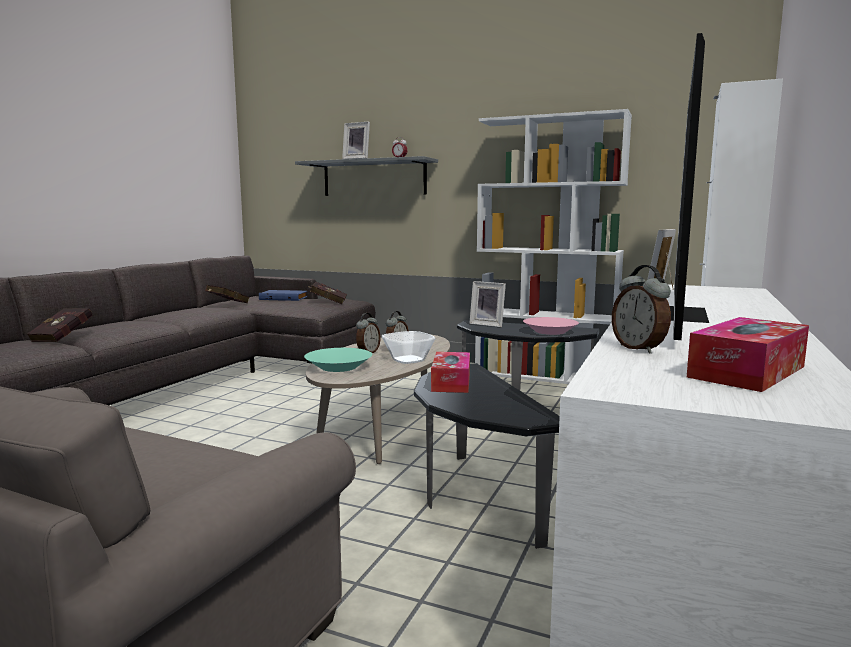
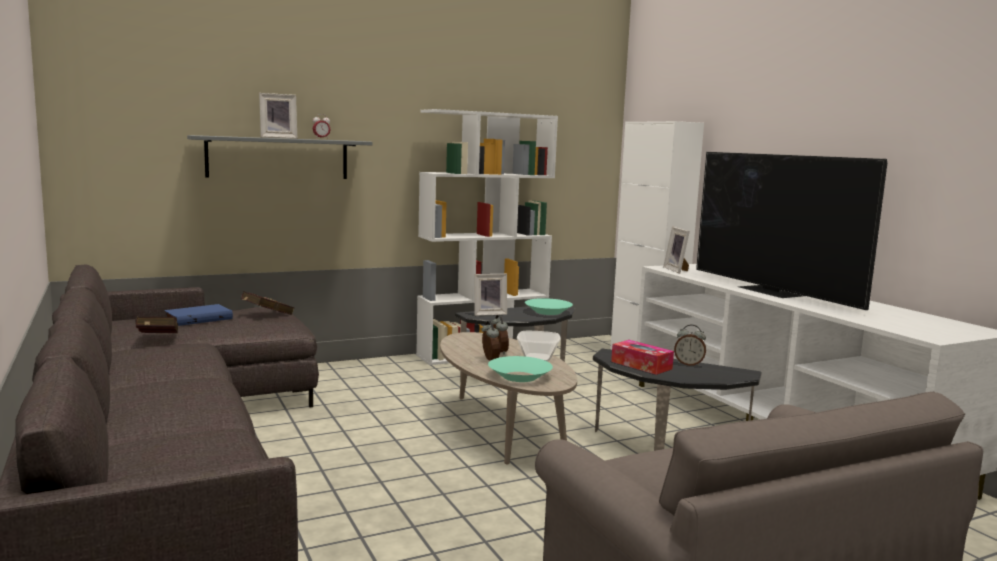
camera: 50 degrees left, 0 degrees up
red book [27,308,93,342] -> none
pink bowl [523,317,579,335] -> turquoise bowl [525,298,573,315]
alarm clock [612,265,671,354] -> alarm clock moved to [674,325,706,366]
tissue box [687,317,809,392] -> none

